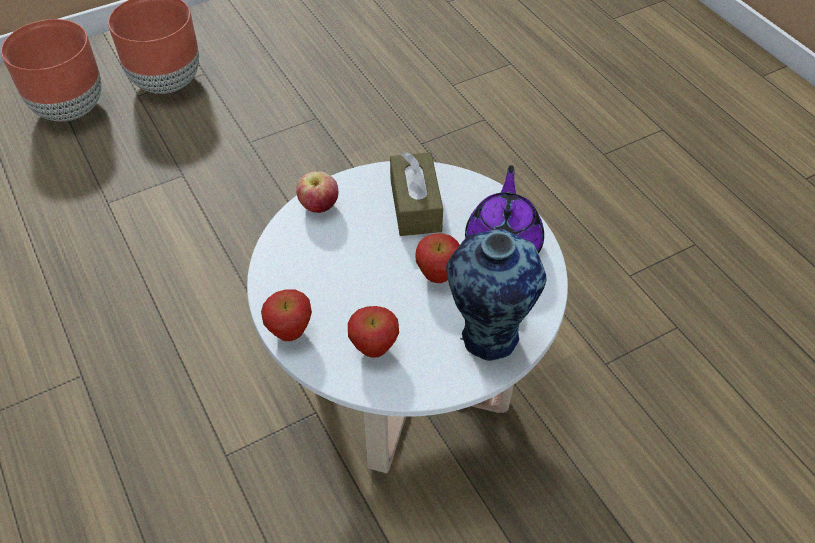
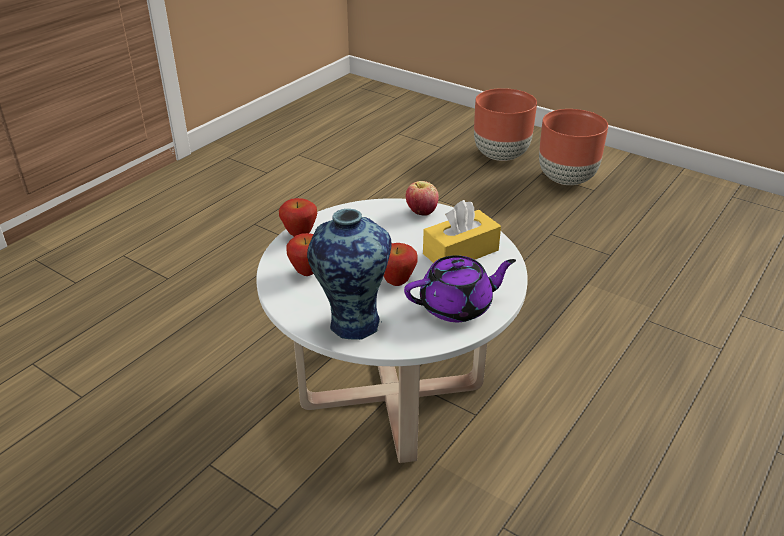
camera: 65 degrees right, 15 degrees down
brown tissue box [390,152,443,236] -> yellow tissue box [423,200,501,263]

